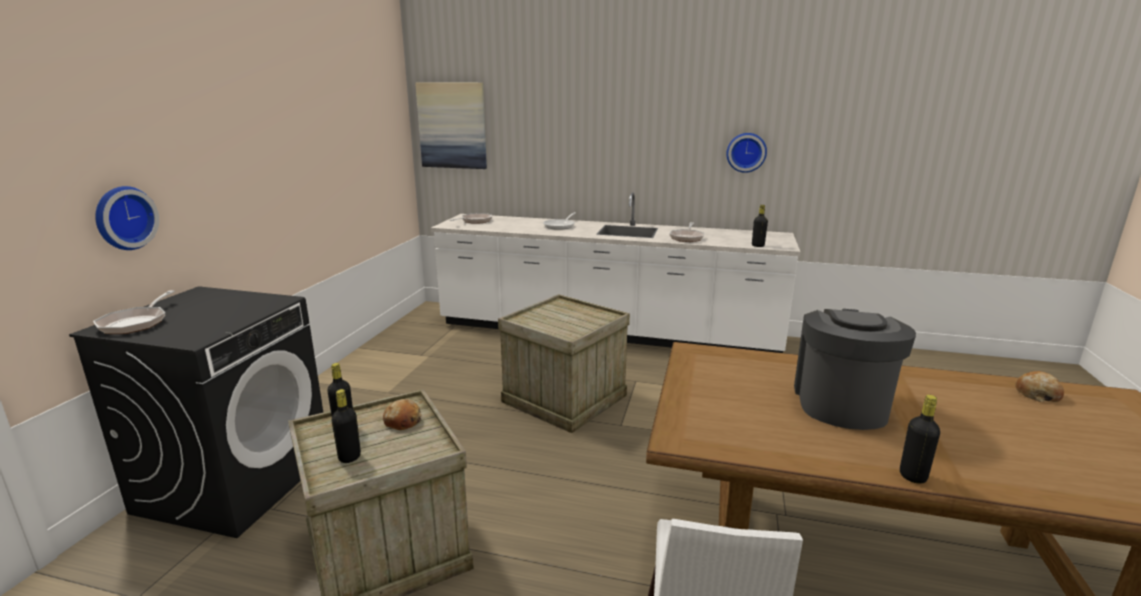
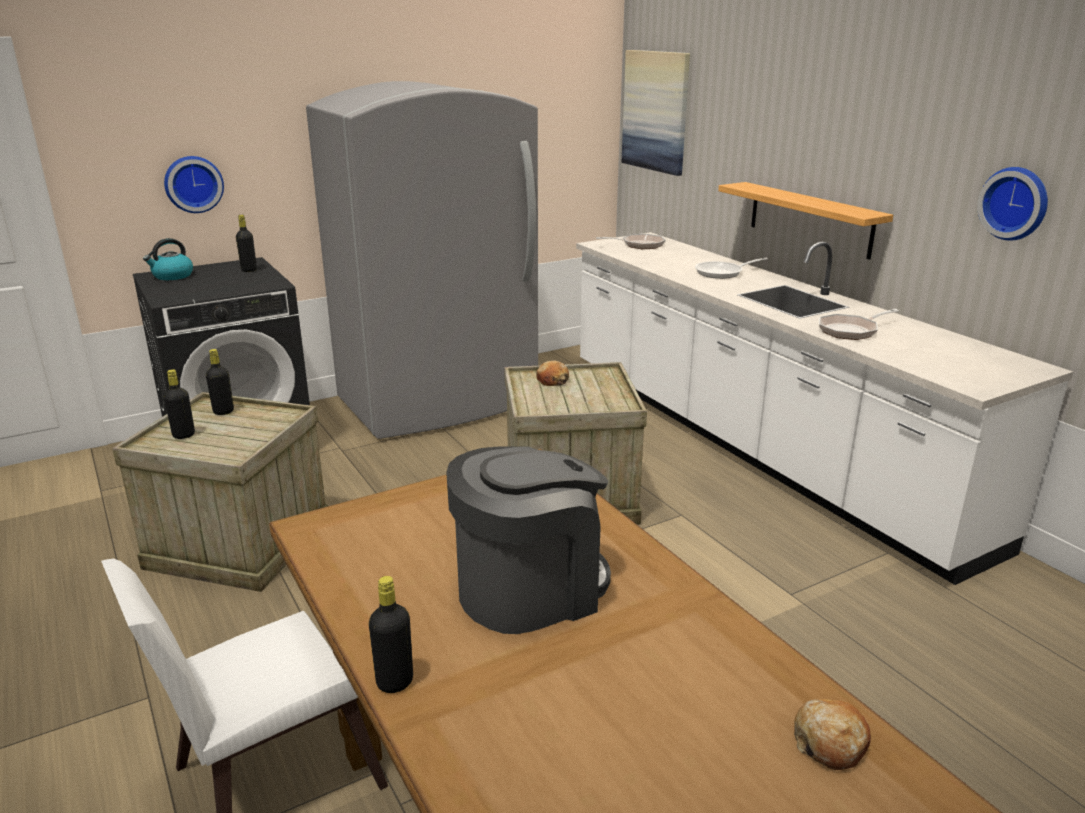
camera: 45 degrees right, 5 degrees up
frying pan [93,290,175,334] -> kettle [143,238,193,280]
bread [383,399,422,430] -> bread moved to [536,361,569,386]
black bottle [752,205,768,247] -> black bottle moved to [236,215,257,272]
none -> grey fridge [306,81,538,439]
none -> shelf [718,182,893,260]

